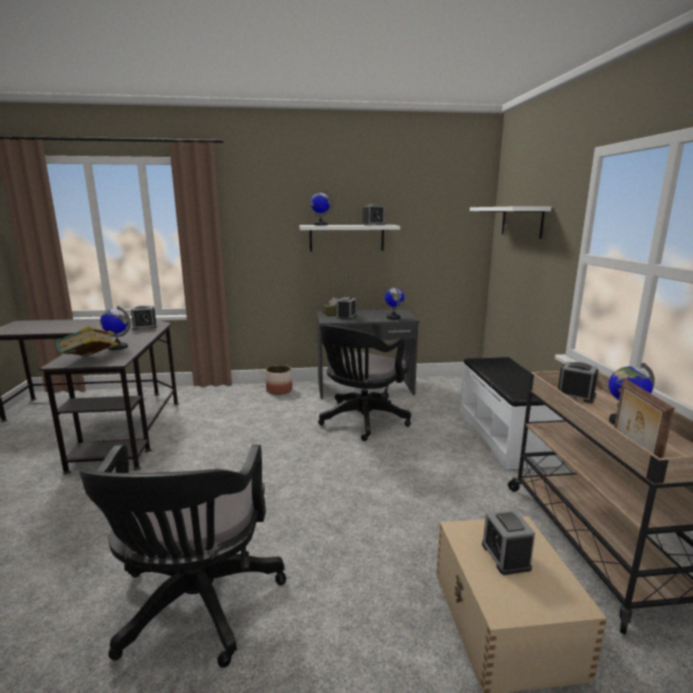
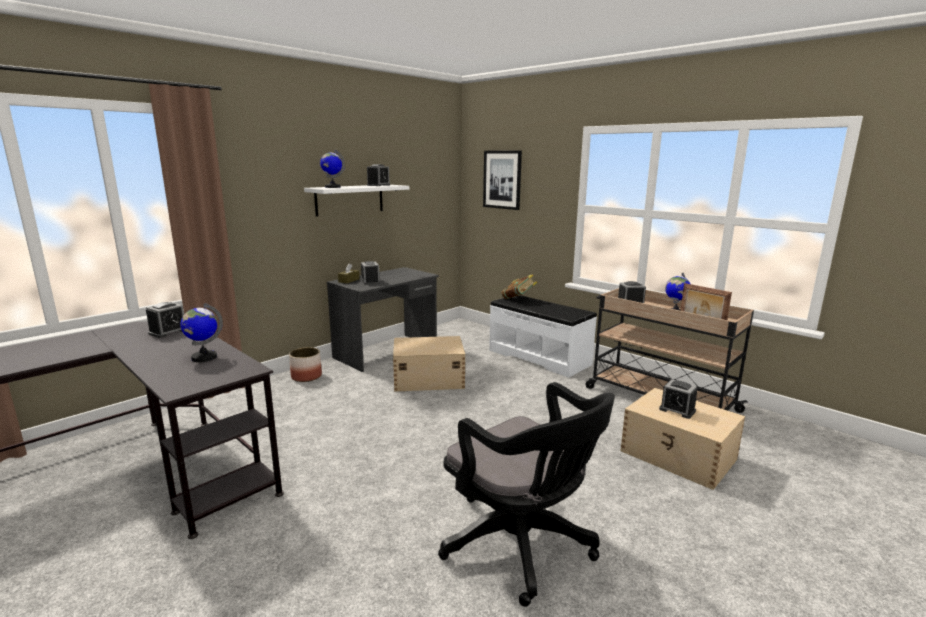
camera: 40 degrees left, 0 degrees up
book [56,326,118,357] -> book moved to [501,274,537,299]
black office chair [318,325,411,441] -> beige storage box [393,336,465,392]
globe [385,286,404,319] -> none
white shelf [470,207,551,239] -> picture [483,150,522,210]

